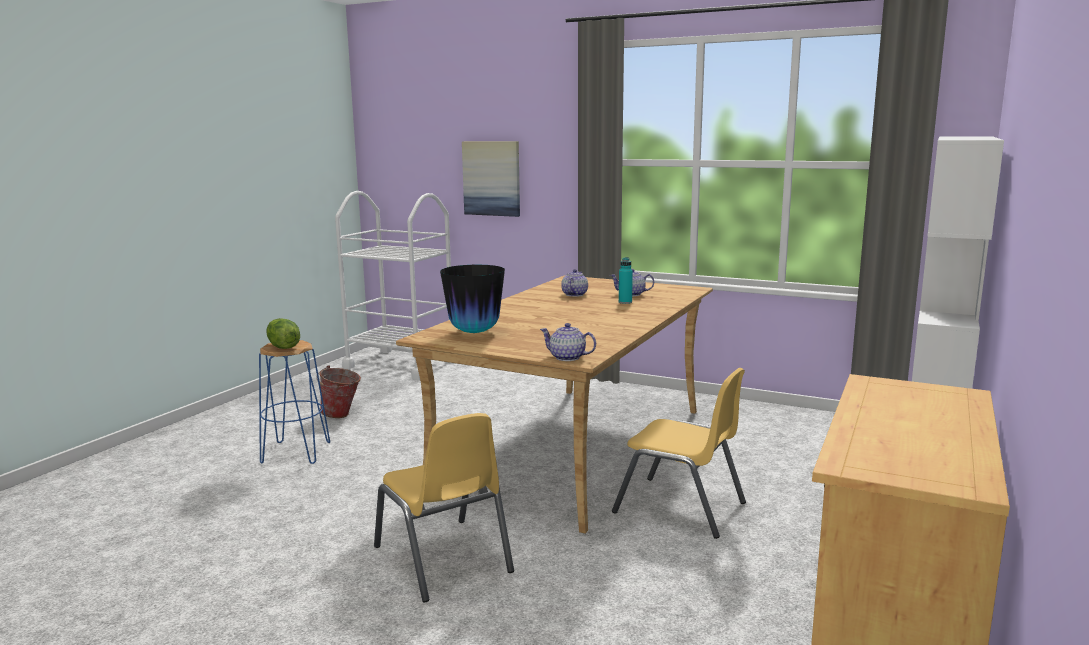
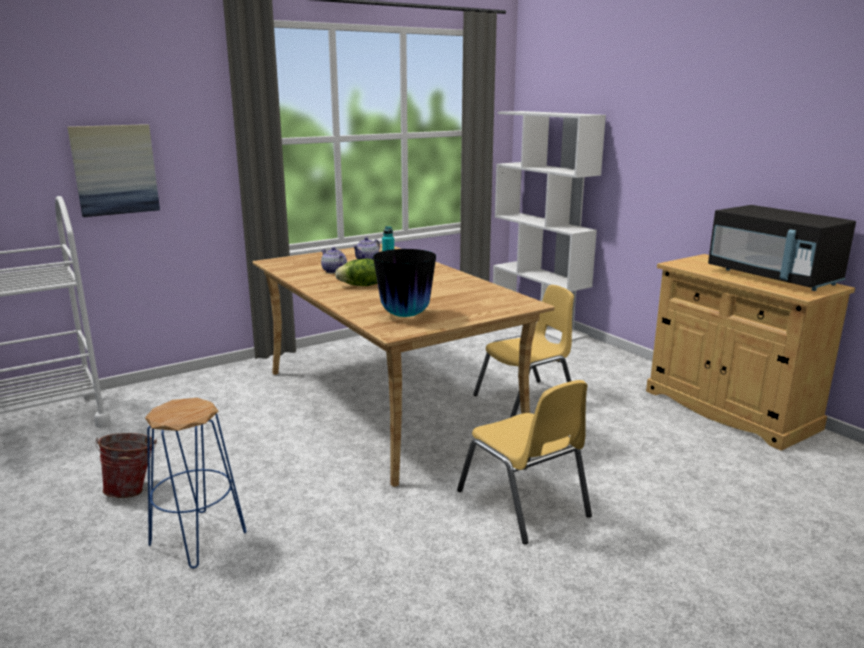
camera: 60 degrees left, 5 degrees up
lettuce [266,318,300,349] -> lettuce moved to [335,259,378,286]
yellow chair [374,413,514,602] -> yellow chair turned 60 degrees clockwise [457,380,592,544]
teapot [540,323,596,361] -> none
none -> black microwave [708,205,856,291]

